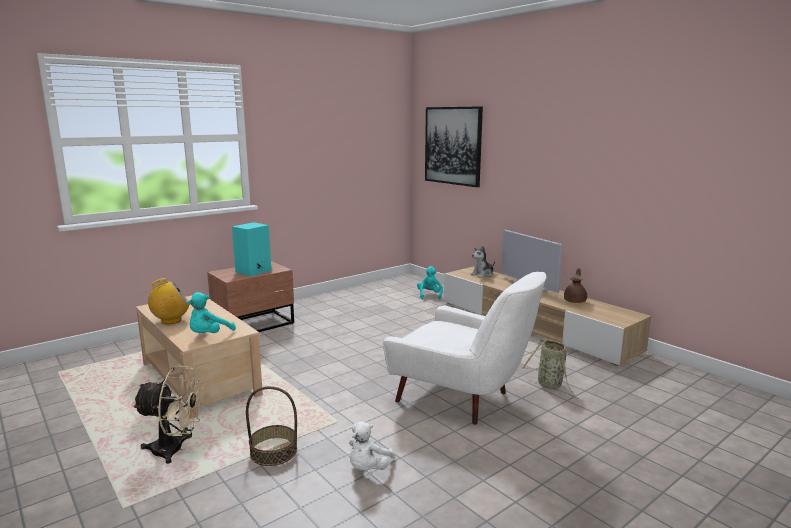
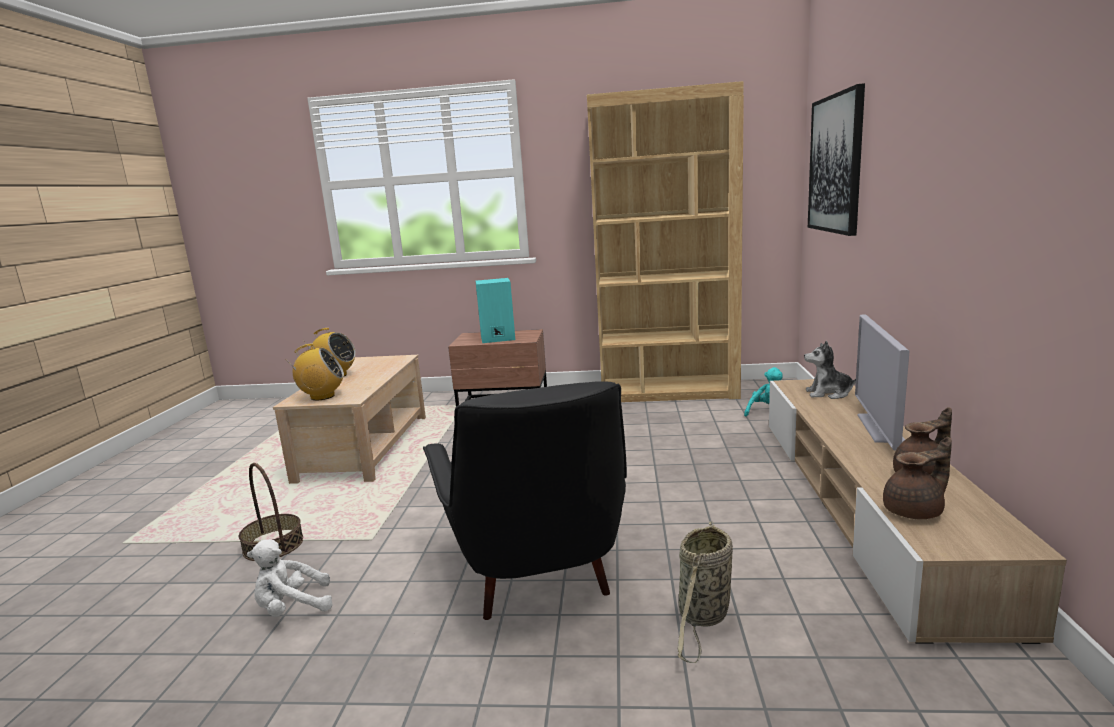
camera: 45 degrees right, 0 degrees up
beige fan [132,365,205,464] -> none
turquoise plush toy [188,292,236,333] -> radio [285,343,344,401]
white armchair [382,272,547,425] -> black armchair [423,381,627,620]
none -> brown bookcase [587,81,744,402]
none -> brown teapot [883,437,952,519]

